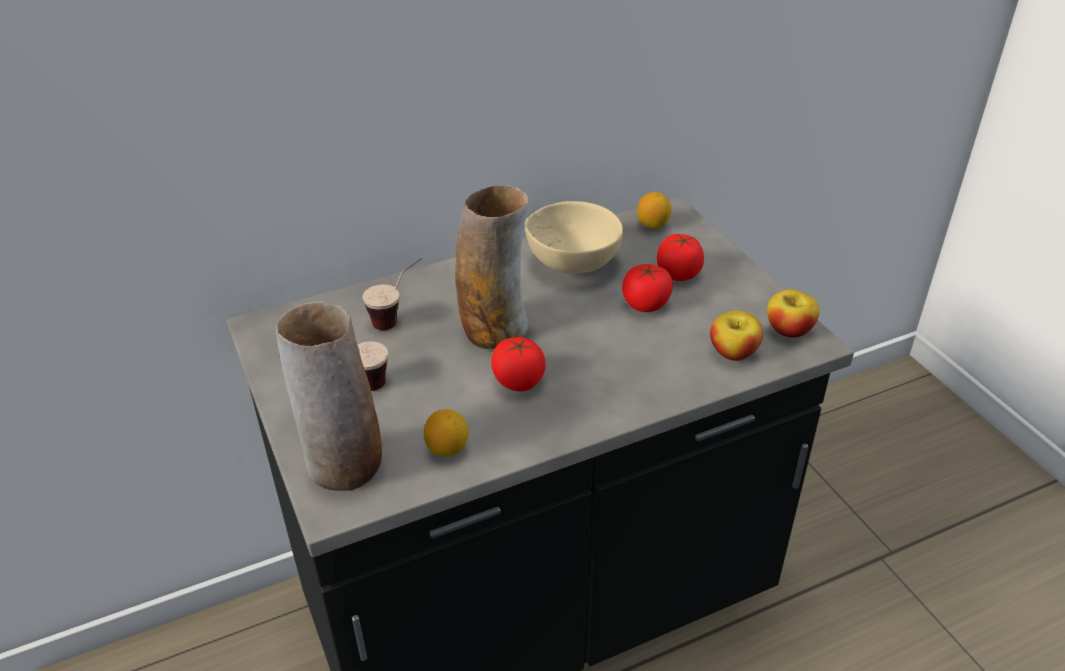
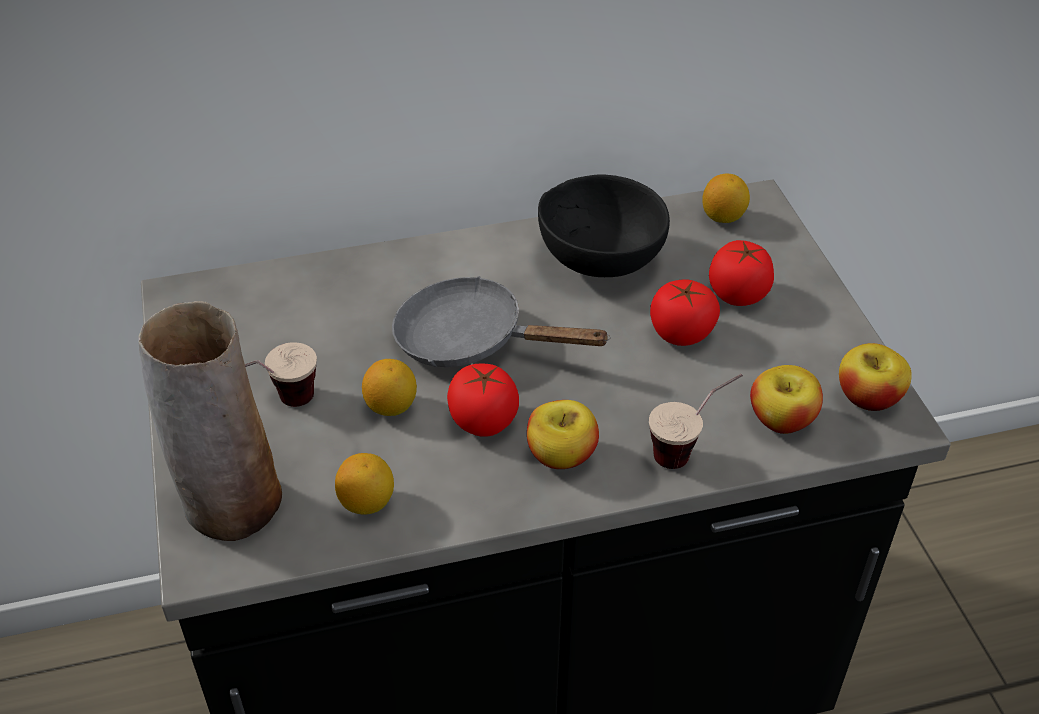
camera: 10 degrees right, 5 degrees up
cup [363,258,422,330] -> cup moved to [649,374,743,469]
vase [455,185,528,349] -> grey frying pan [392,276,611,367]
beige bowl [525,201,623,274] -> black bowl [538,175,670,277]
none -> lemon [362,359,417,416]
none -> apple [527,400,599,469]

